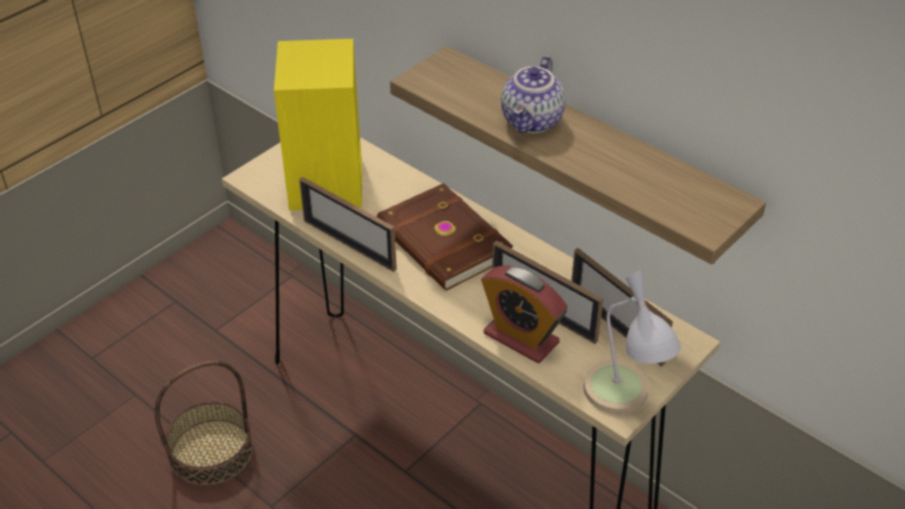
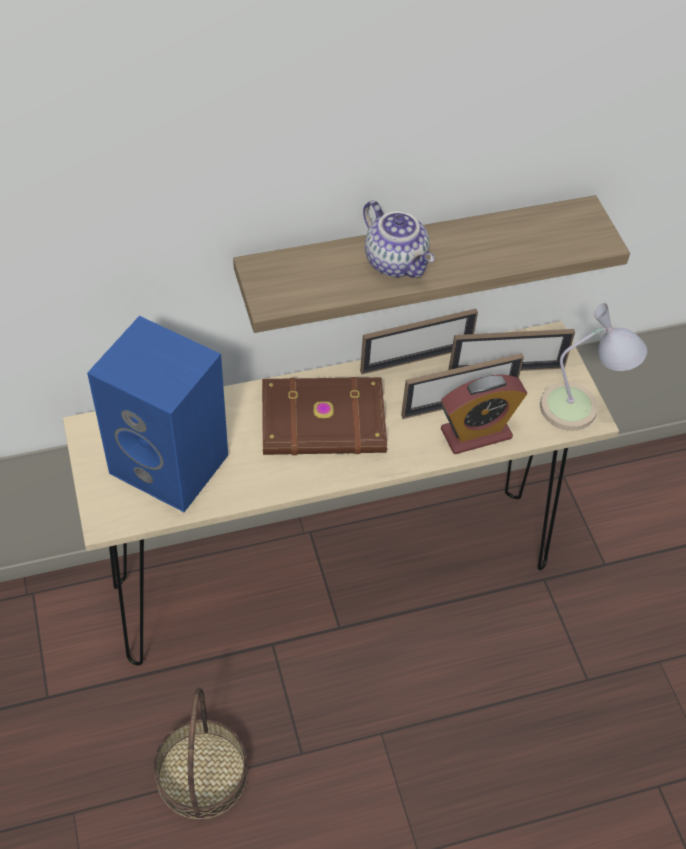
camera: 60 degrees left, 10 degrees up
yellow speaker [274,39,362,210] -> blue speaker [87,316,228,512]
picture frame [299,177,397,272] -> picture frame moved to [360,309,478,375]

